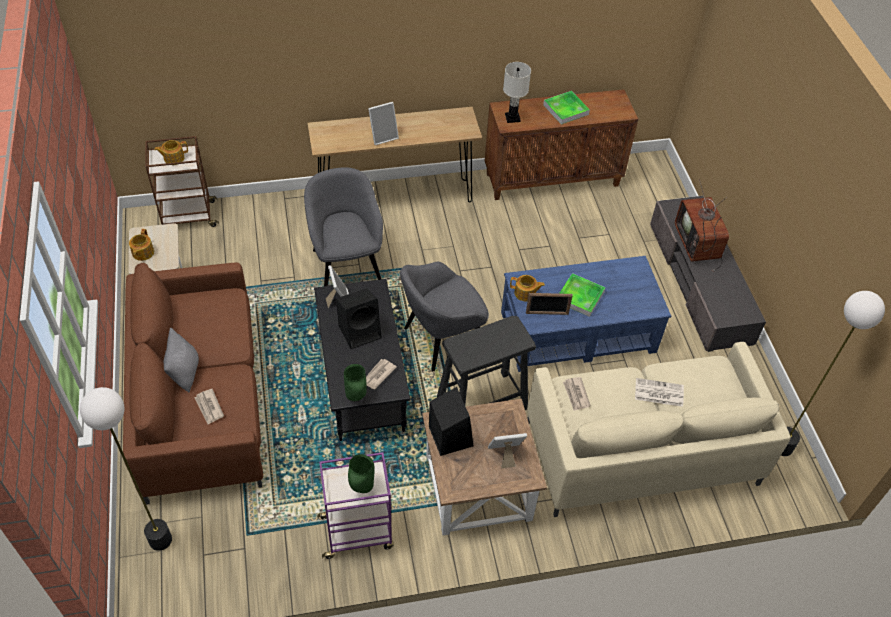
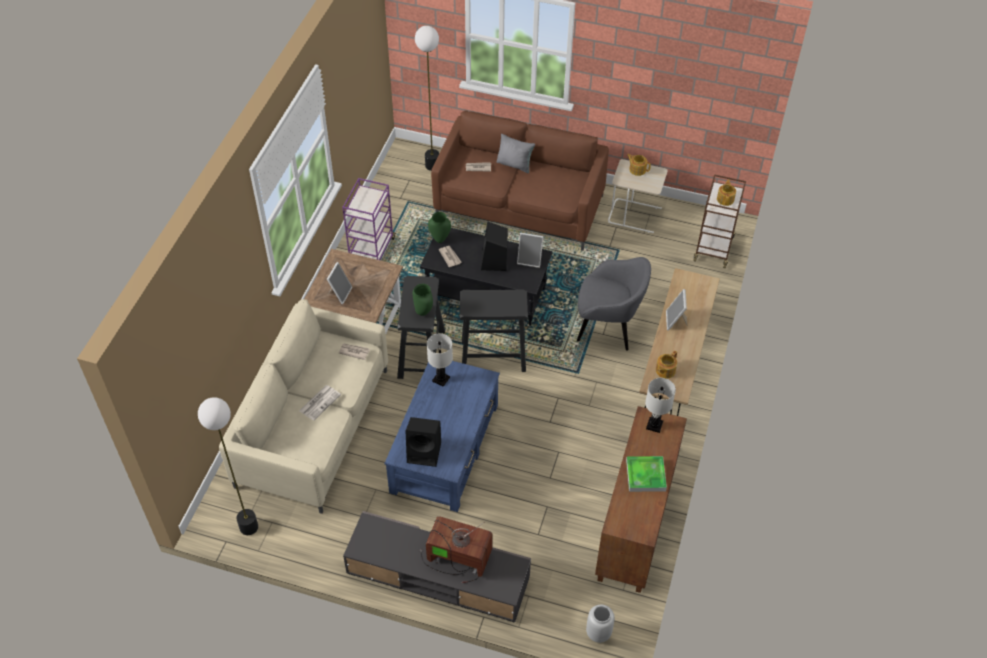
camera: 120 degrees right, 0 degrees up
green vase [348,454,375,493] -> green vase moved to [413,284,433,316]
grey armchair [400,262,489,371] -> black stool [460,290,528,372]
black speaker [429,387,473,456] -> black speaker moved to [406,417,441,467]
teapot [510,275,545,302] -> teapot moved to [656,351,677,379]
picture frame [526,293,573,315] -> white table lamp [427,333,453,387]
tray [559,273,606,317] -> none
none -> grey vase [586,605,615,643]

